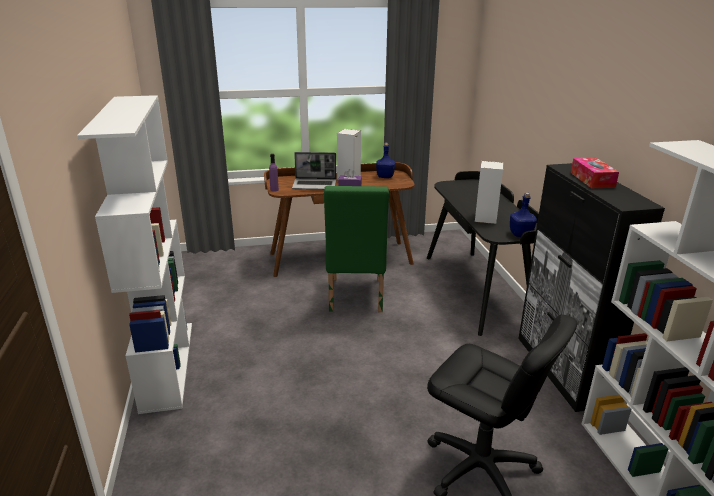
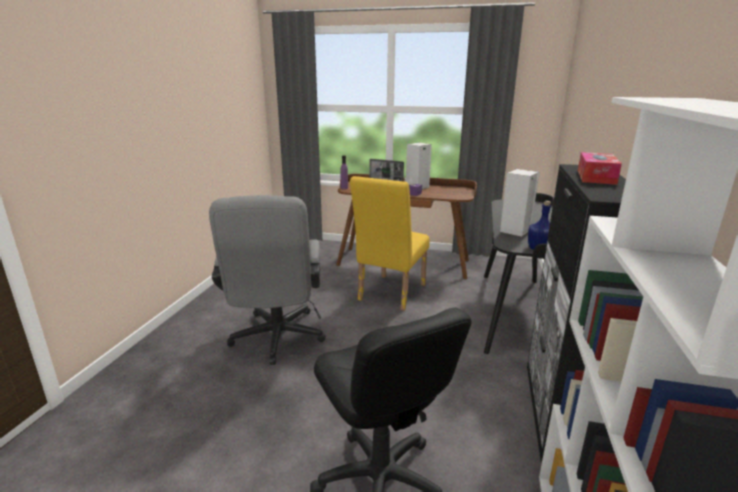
camera: 25 degrees right, 5 degrees down
white bookcase [77,95,192,414] -> none
green chair [324,186,389,312] -> yellow chair [350,176,429,311]
blue bottle [376,143,395,178] -> none
none -> grey office chair [209,195,326,365]

